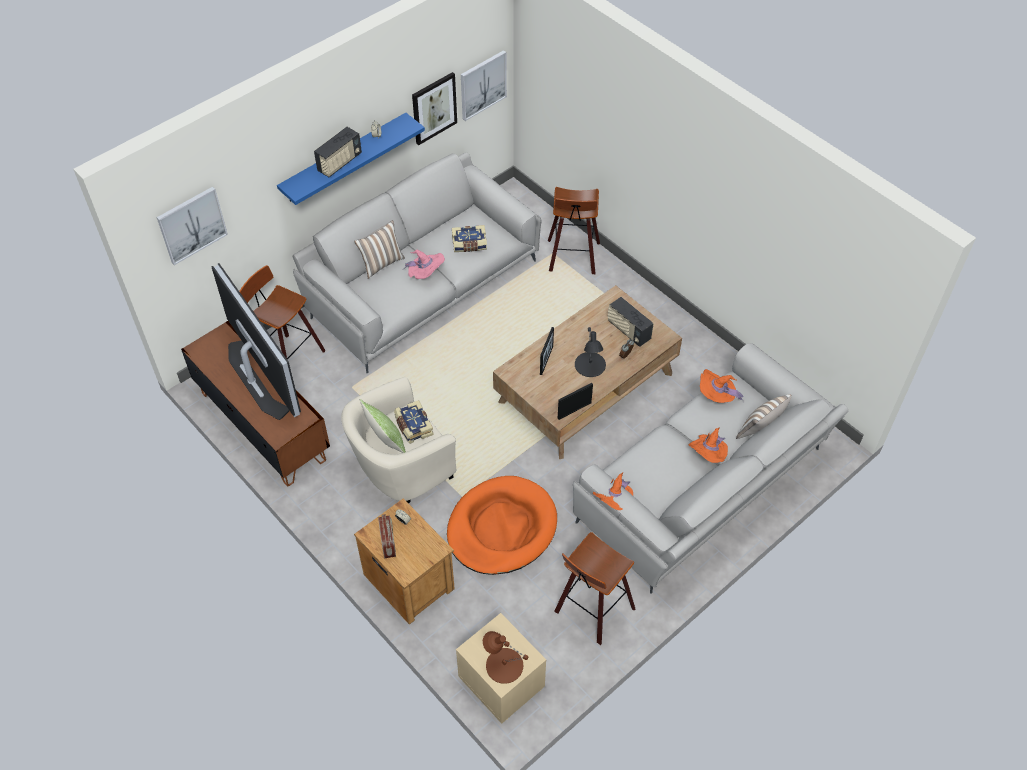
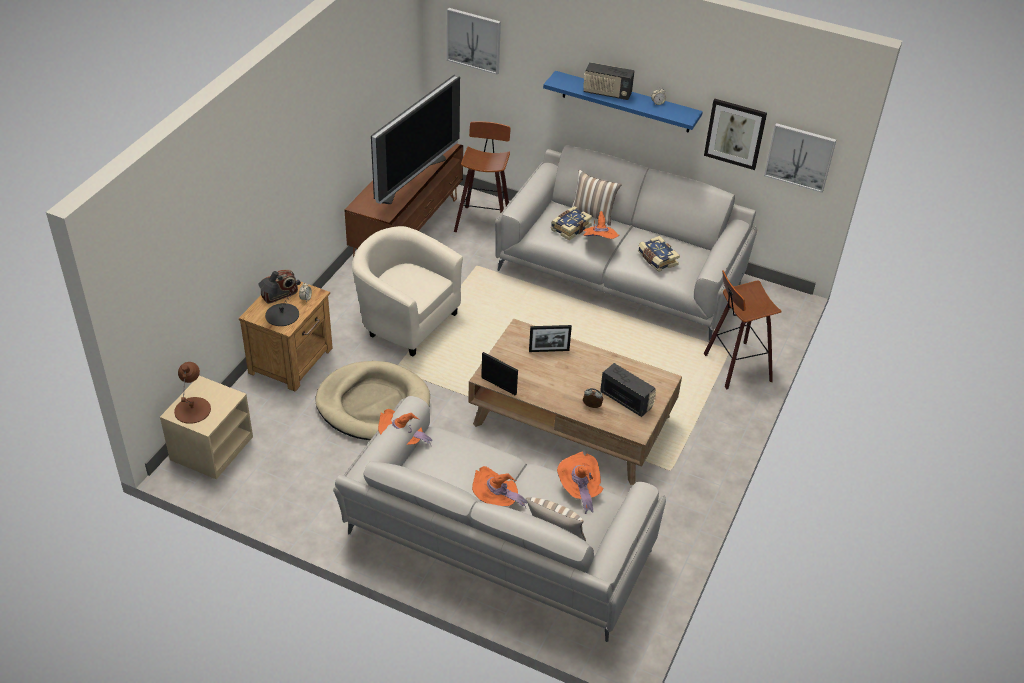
camera: 65 degrees right, 10 degrees down
pillow [360,399,406,453] -> none
book [394,400,434,444] -> book moved to [551,206,592,240]
pink hat [405,249,445,279] -> orange hat [583,211,619,239]
orange dog bed [447,476,557,575] -> beige dog bed [315,361,430,440]
stool [554,532,635,645] -> none
black table lamp [575,327,606,377] -> black table lamp moved to [258,271,301,326]
radio [607,297,653,347] -> radio turned 105 degrees clockwise [600,363,656,417]

